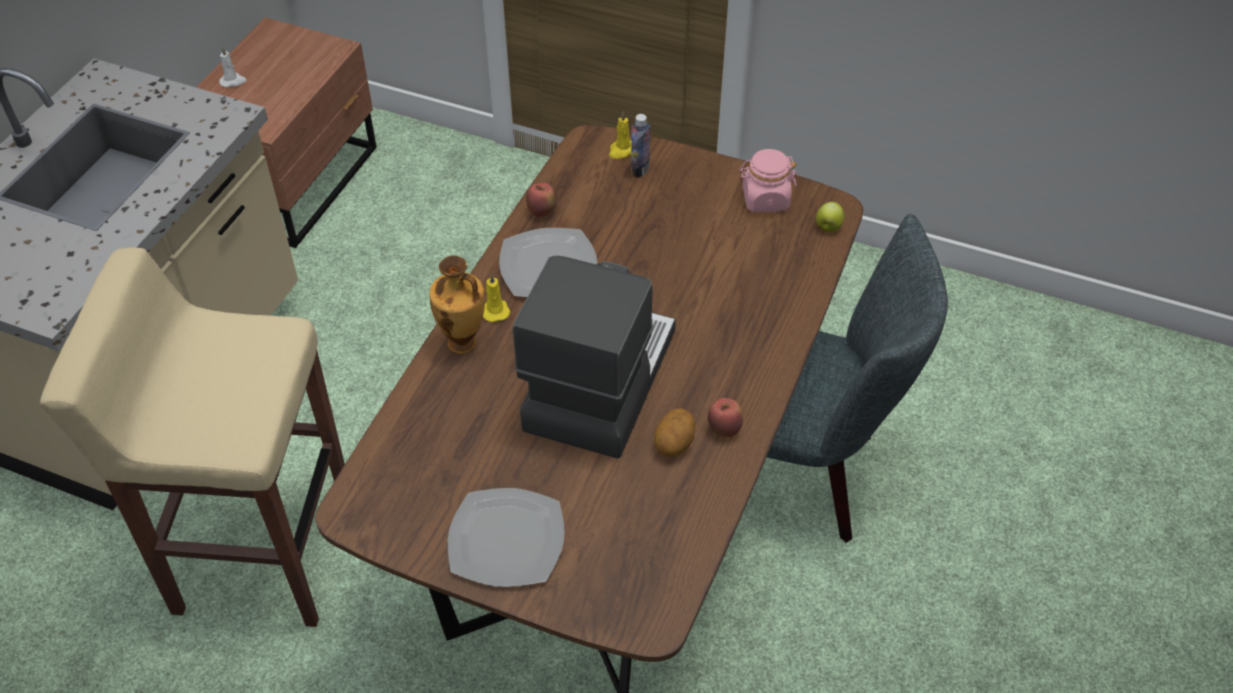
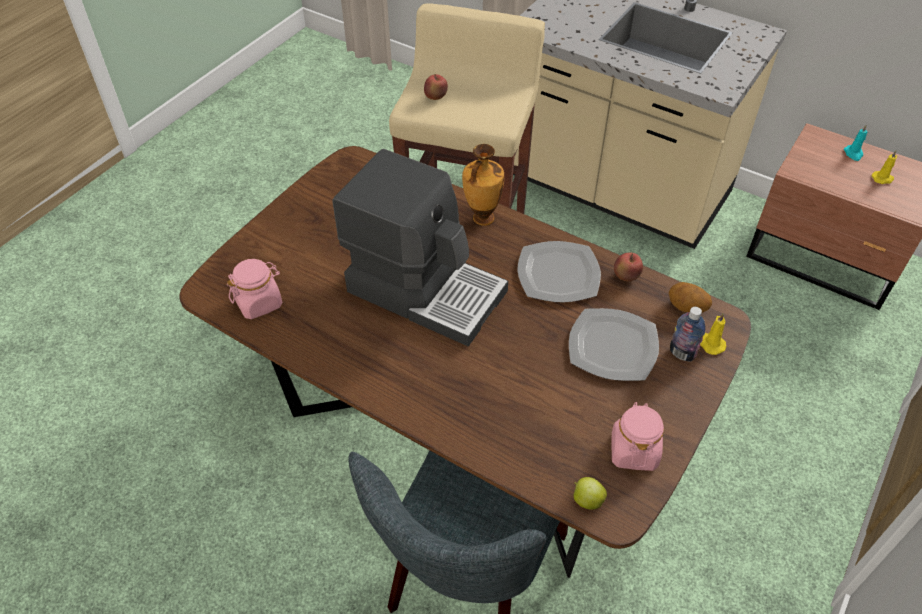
camera: 100 degrees right, 0 degrees up
white candle [219,47,247,87] -> turquoise candle [844,125,867,161]
plate [448,488,565,587] -> plate moved to [569,308,659,381]
yellow candle [483,273,510,322] -> yellow candle moved to [872,151,897,184]
potato [654,408,695,457] -> potato moved to [669,282,712,313]
apple [708,398,743,438] -> apple moved to [424,74,448,100]
none -> pink jar [227,259,282,319]

